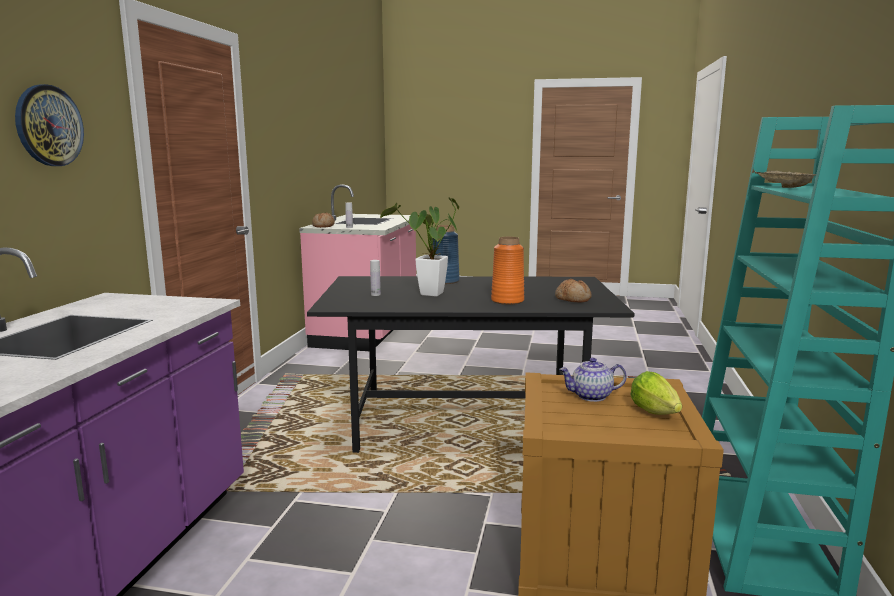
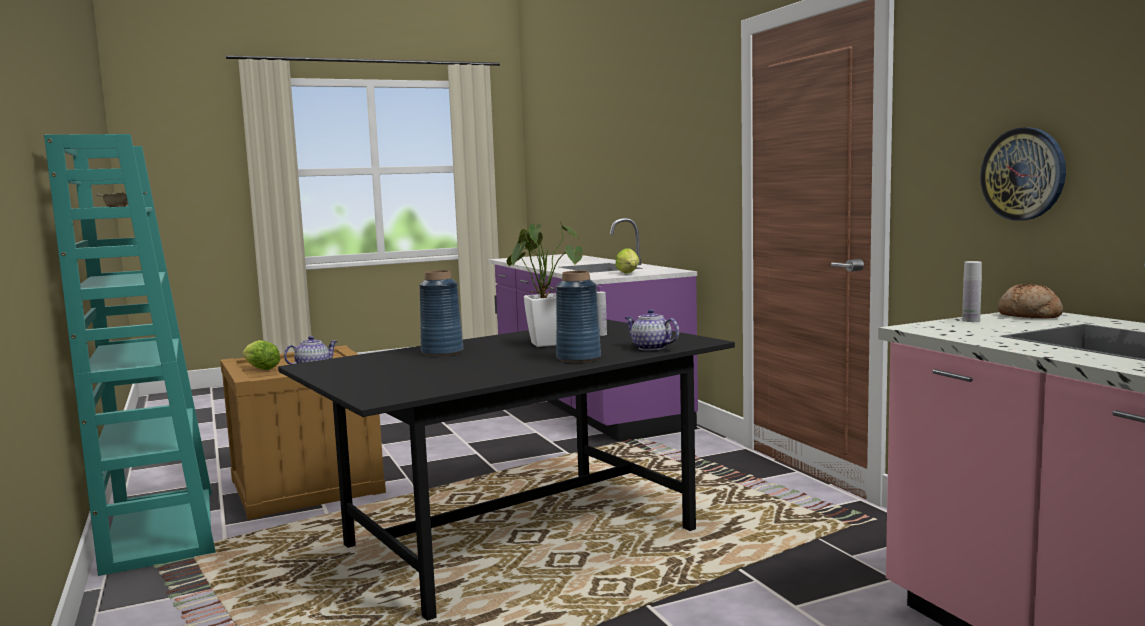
camera: 145 degrees right, 5 degrees down
wall clock [15,84,84,166] -> wall clock moved to [980,127,1066,221]
orange vase [491,237,524,305] -> blue vase [419,270,463,356]
bread [555,279,592,303] -> none
none -> lettuce [615,248,640,273]
none -> teapot [625,309,679,351]

